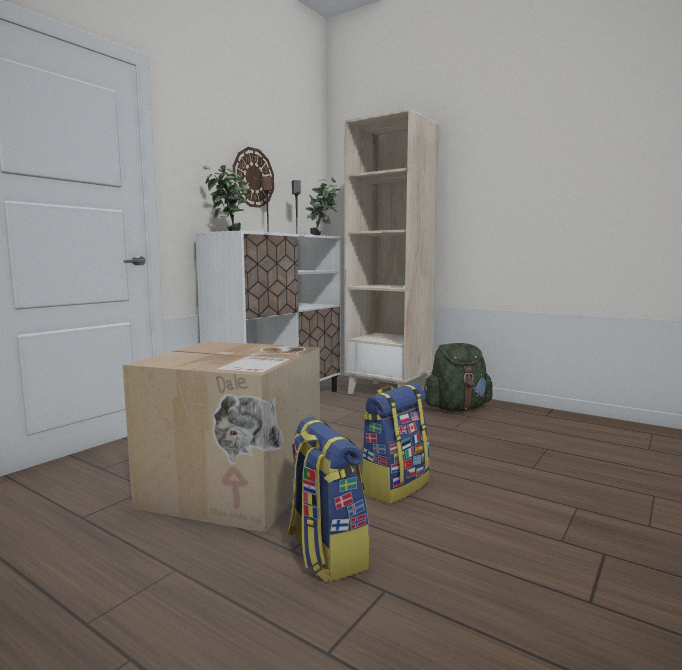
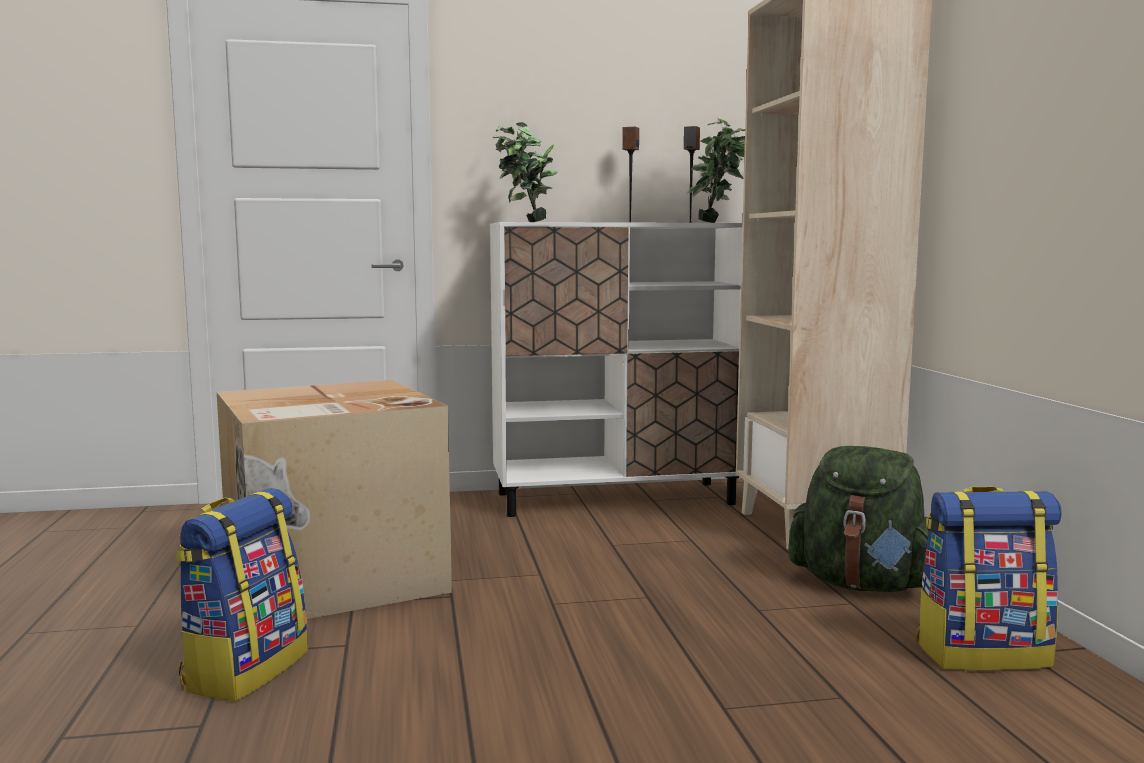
camera: 45 degrees right, 0 degrees up
wall clock [233,147,274,208] -> none
backpack [361,383,430,504] -> backpack moved to [916,486,1062,671]

